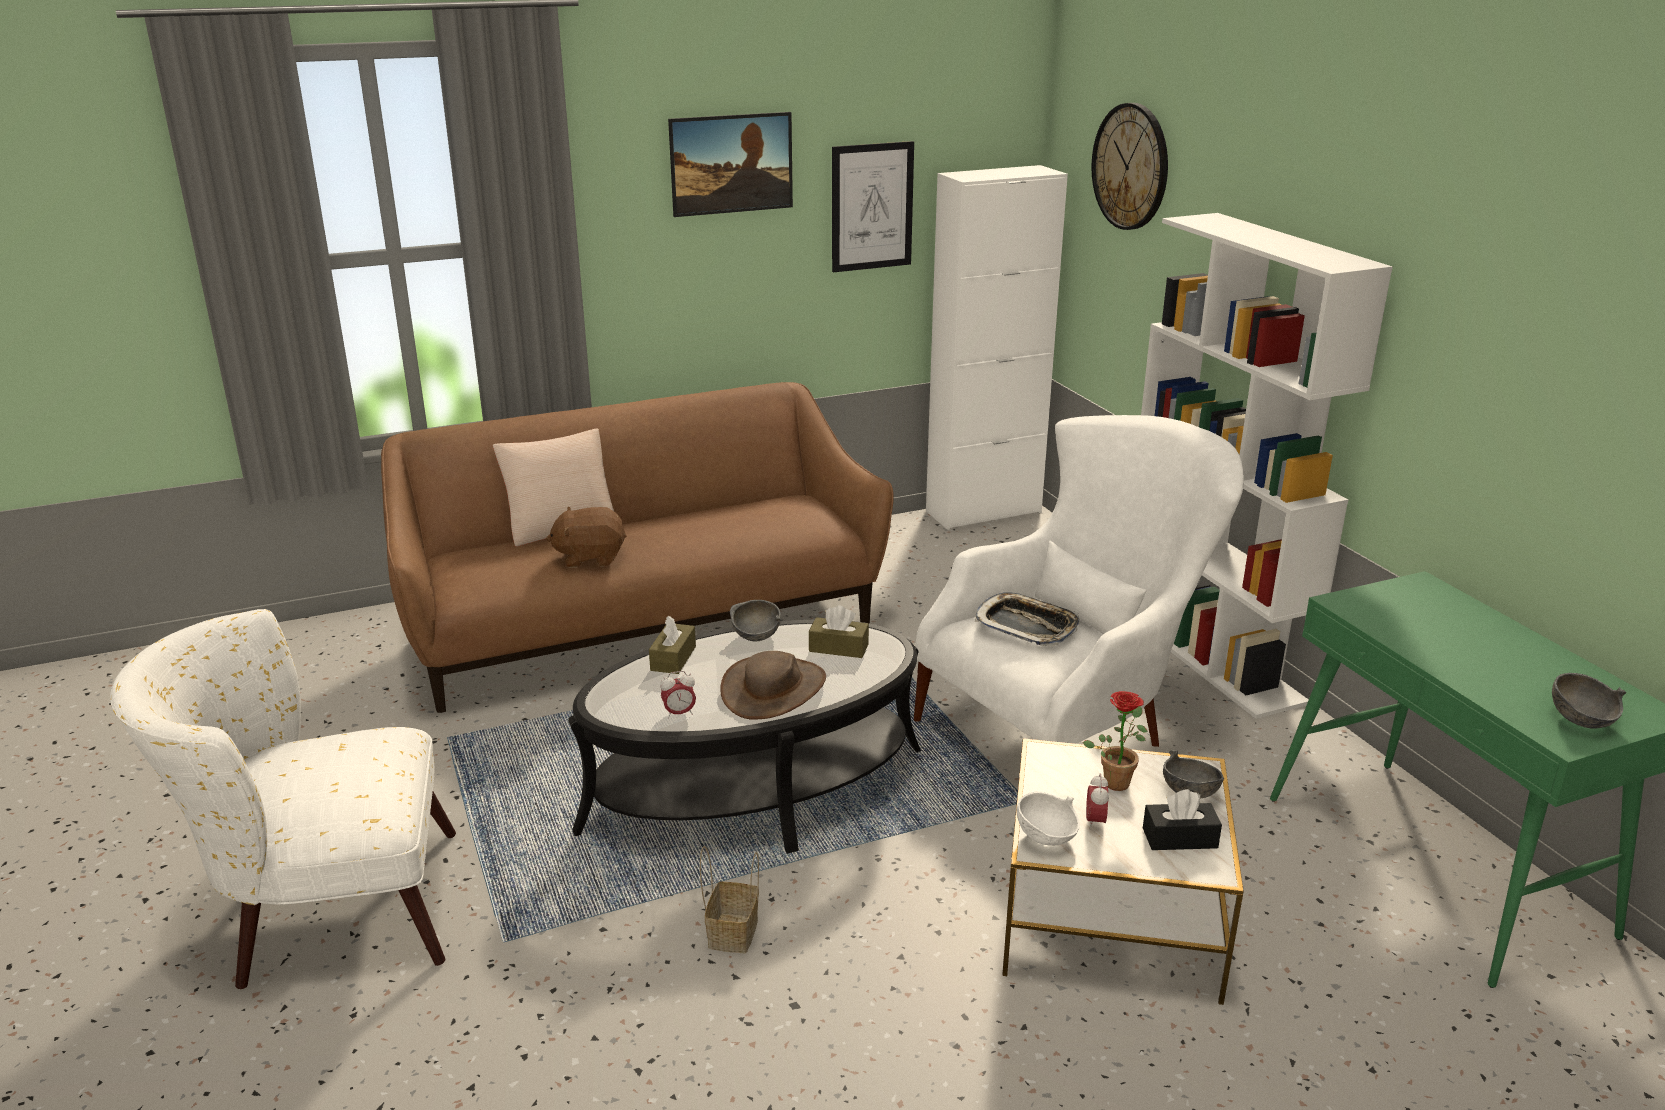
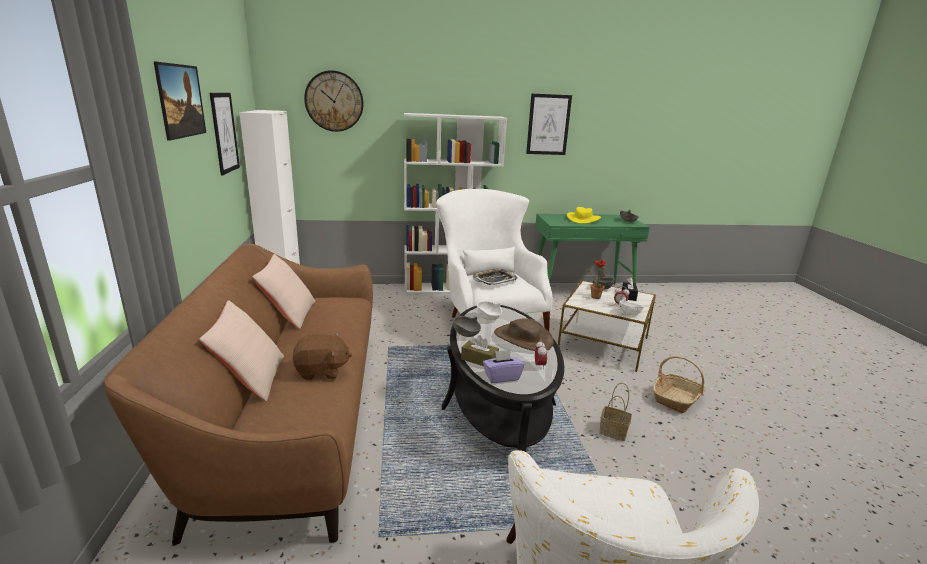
camera: 75 degrees left, 5 degrees down
brown plush toy [546,507,627,568] -> brown plush toy turned 105 degrees counterclockwise [292,332,352,380]
brown tissue box [809,605,869,658] -> white bowl [477,301,502,321]
none -> beige pillow [252,254,315,329]
none -> purple tissue box [483,350,524,383]
none -> picture [526,94,572,155]
none -> yellow hat [567,207,601,224]
none -> basket [653,356,706,413]

